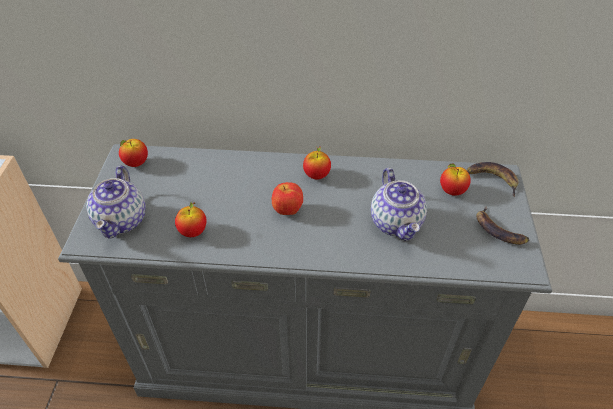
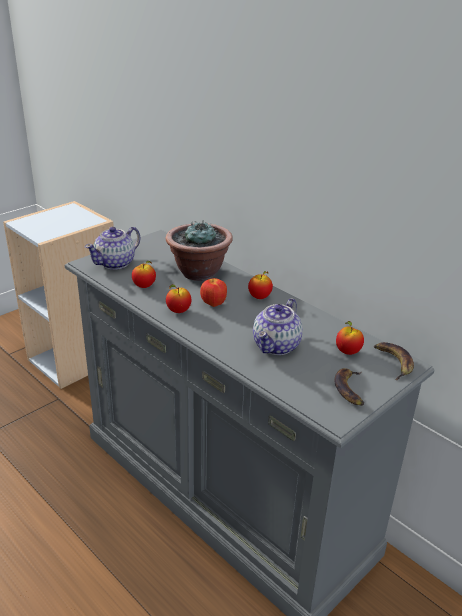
camera: 40 degrees right, 15 degrees down
apple [119,139,148,167] -> apple moved to [166,284,191,313]
none -> potted plant [166,220,233,281]

